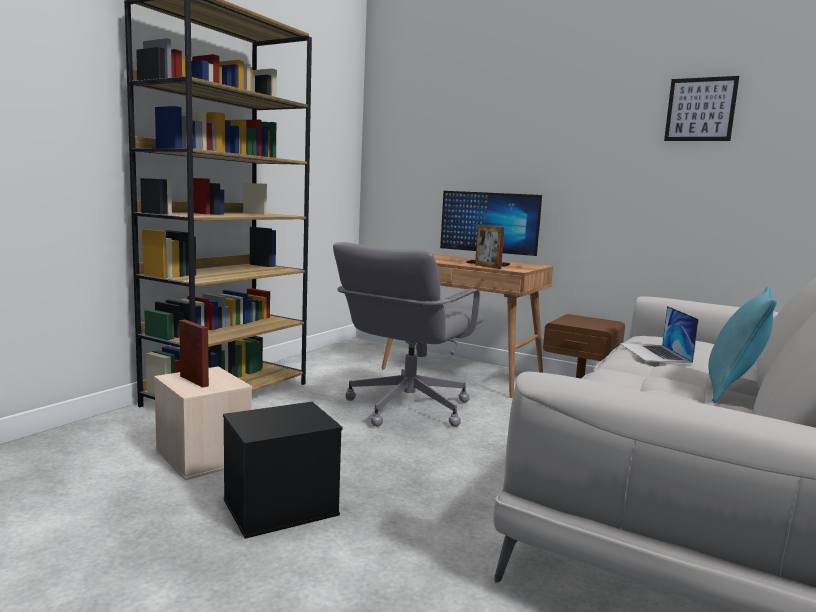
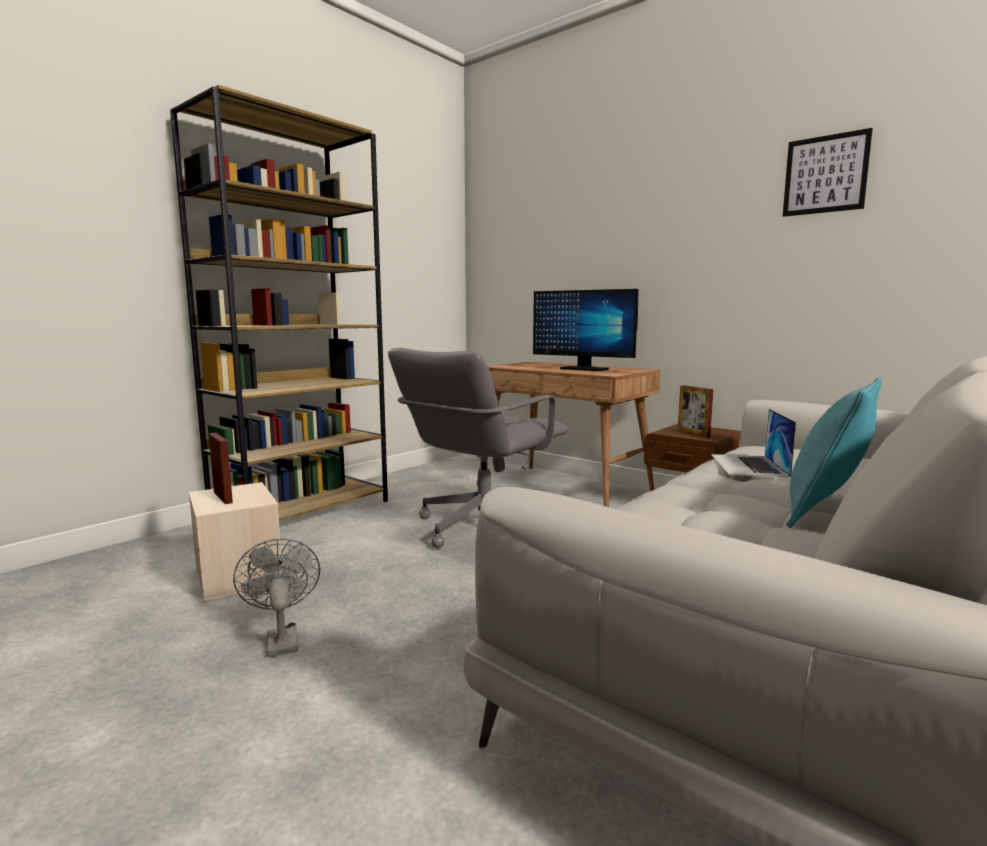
camera: 10 degrees right, 0 degrees up
black storage box [223,402,342,539] -> grey fan [233,539,320,657]
picture frame [475,225,505,269] -> picture frame moved to [678,385,714,438]

